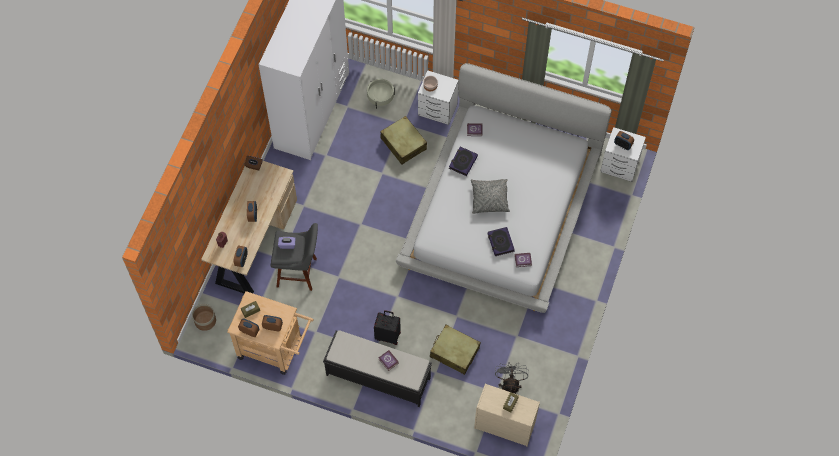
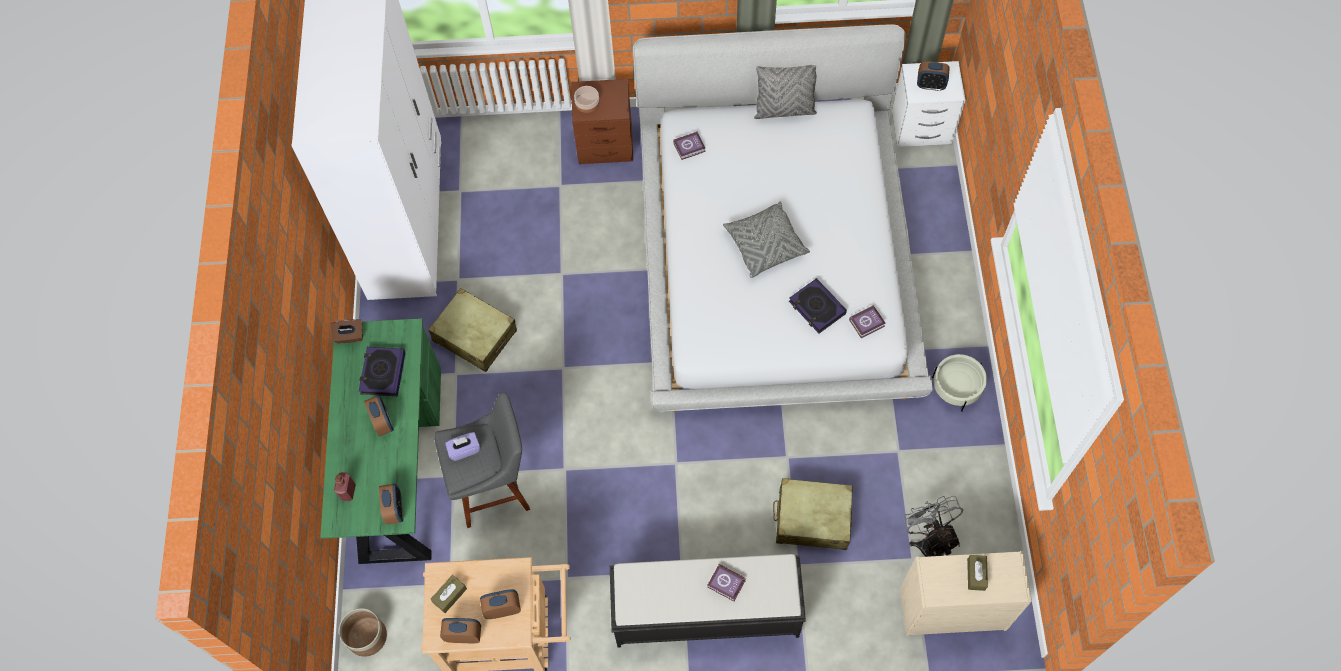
camera: 20 degrees left, 0 degrees up
beige desk [201,161,297,293] -> green desk [320,318,441,564]
beige planter [367,79,395,109] -> beige planter moved to [932,354,987,412]
black suitcase [374,310,401,345] -> none
beige suitcase [380,116,427,165] -> beige suitcase moved to [428,288,517,372]
white nightstand [418,70,458,125] -> brown nightstand [571,79,633,164]
book [449,147,478,176] -> book moved to [359,347,405,396]
none -> grey pillow [754,65,817,119]

